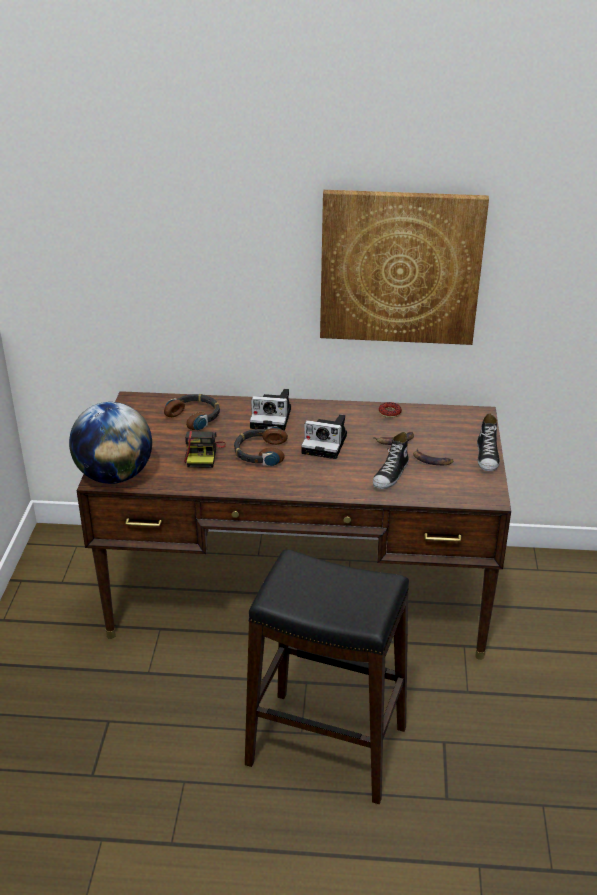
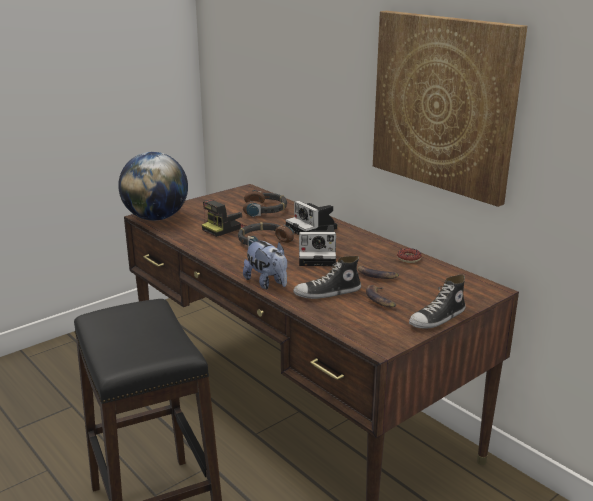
camera: 45 degrees right, 10 degrees down
camera [301,415,347,459] -> camera turned 60 degrees counterclockwise [299,225,336,266]
none -> plush toy [243,240,287,289]

